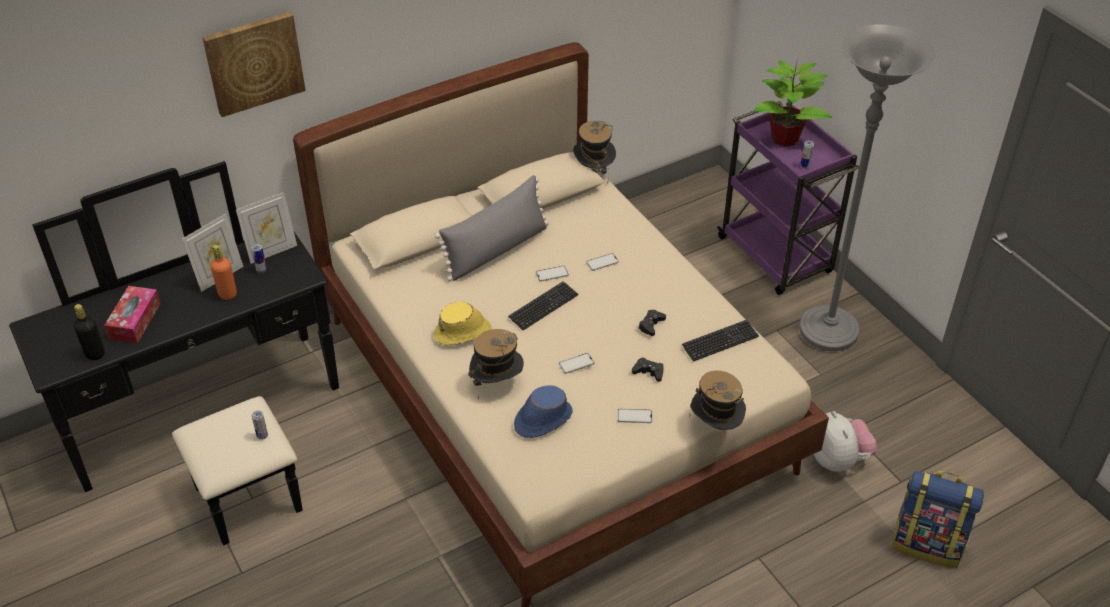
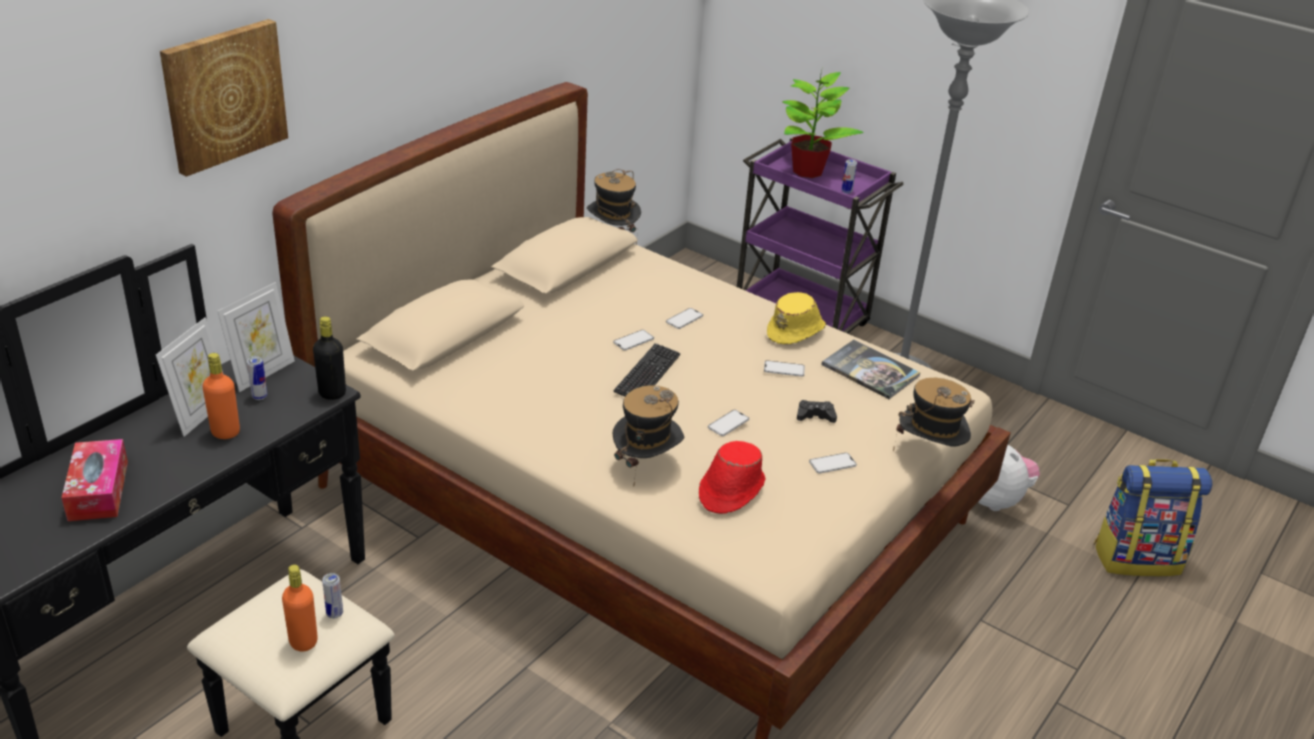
camera: 25 degrees left, 10 degrees down
black bottle [74,304,105,360] -> black bottle moved to [313,316,346,400]
yellow hat [434,302,492,346] -> yellow hat moved to [767,292,826,344]
grey pillow [435,175,549,282] -> none
blue hat [514,385,573,438] -> red hat [699,441,765,514]
black game controller [639,310,666,336] -> phone [764,360,805,377]
keyboard [682,320,759,362] -> book [821,340,921,399]
none -> orange bottle [282,565,318,651]

